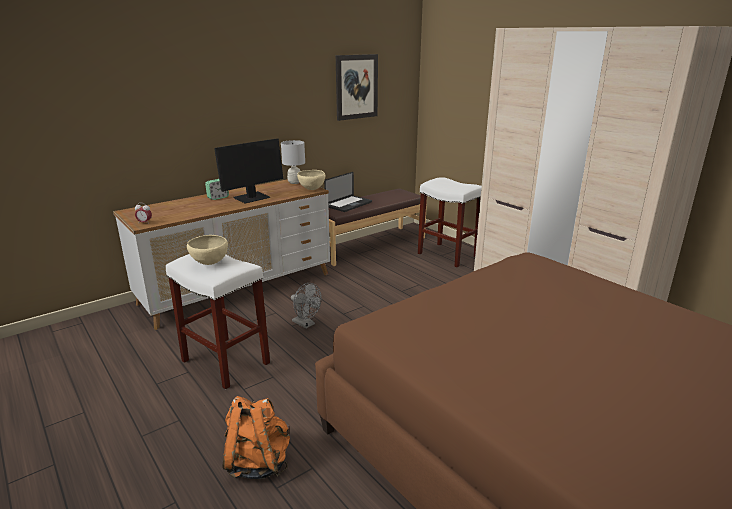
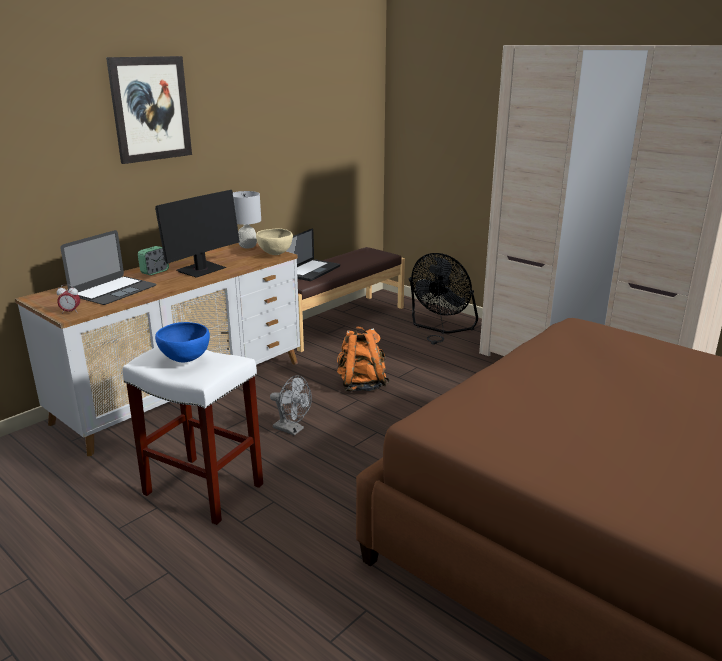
camera: 10 degrees left, 0 degrees up
beige bowl [187,235,228,265] -> blue bowl [155,322,210,362]
orange backpack [223,396,290,479] -> orange backpack moved to [337,327,390,392]
picture [336,54,378,121] -> picture moved to [106,56,192,164]
white stool [418,177,482,267] -> black fan [409,253,478,345]
none -> laptop [61,230,157,305]

